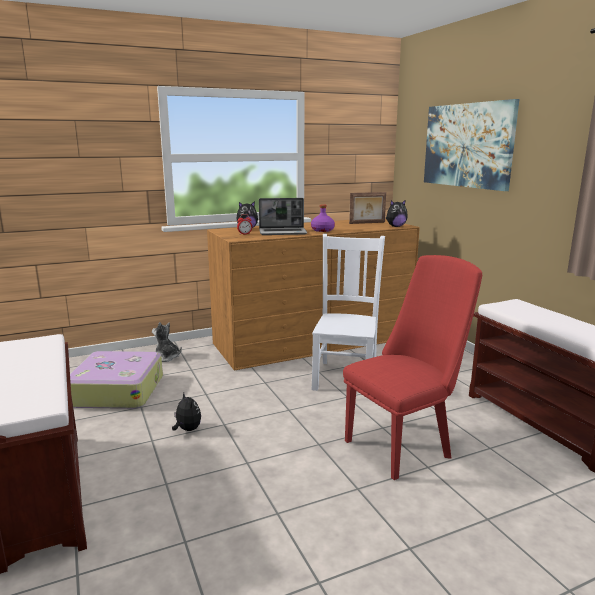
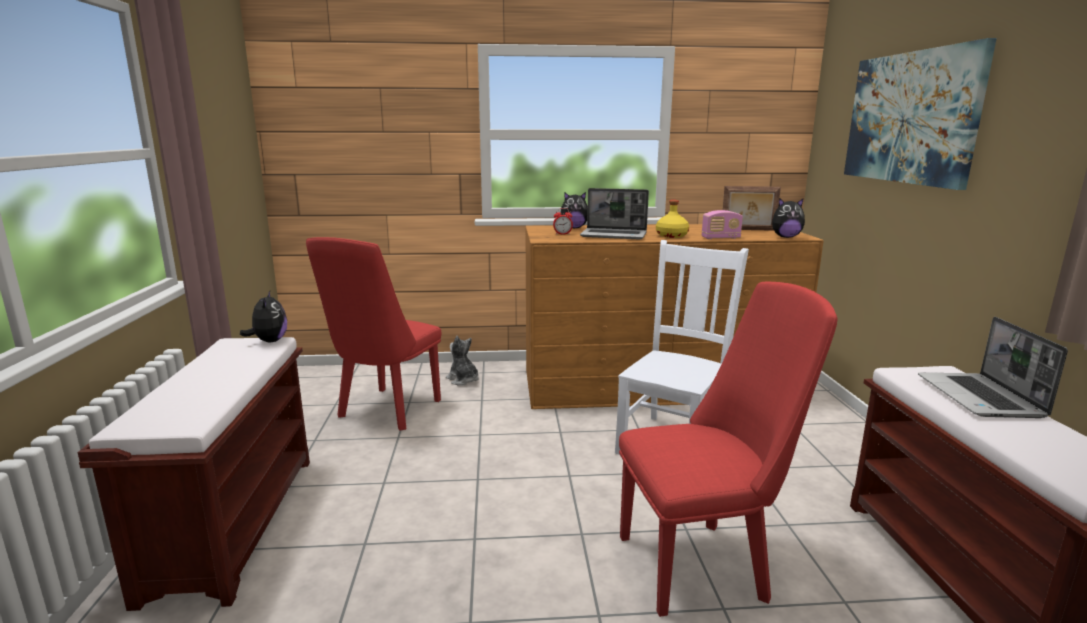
camera: 20 degrees right, 0 degrees up
suitcase [70,351,163,409] -> red chair [306,237,441,430]
plush toy [172,393,201,431] -> plush toy moved to [240,291,287,342]
purple bottle [311,204,335,232] -> yellow bottle [656,200,689,238]
none -> radio [702,210,743,239]
none -> laptop [918,317,1068,418]

